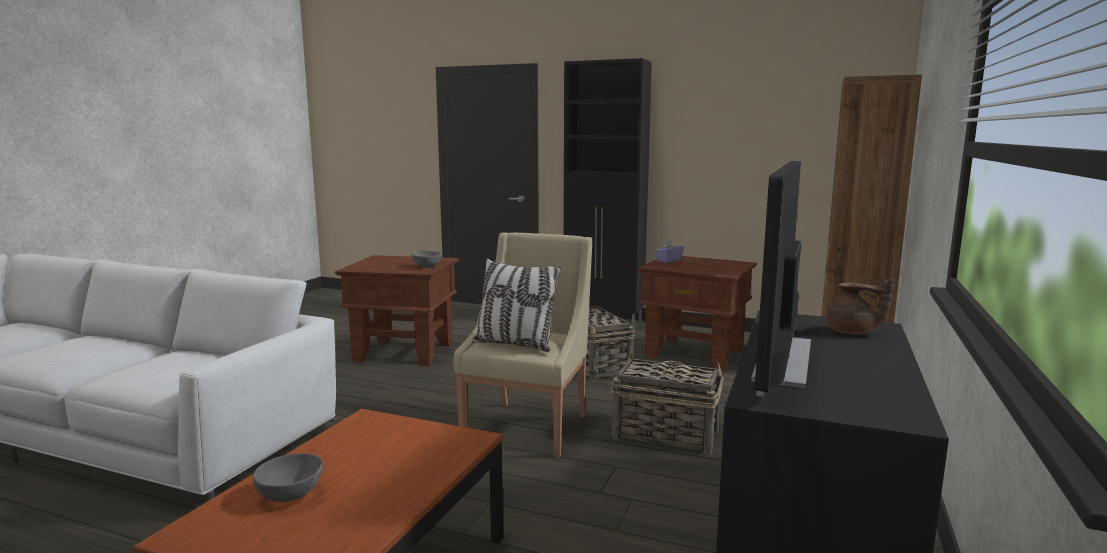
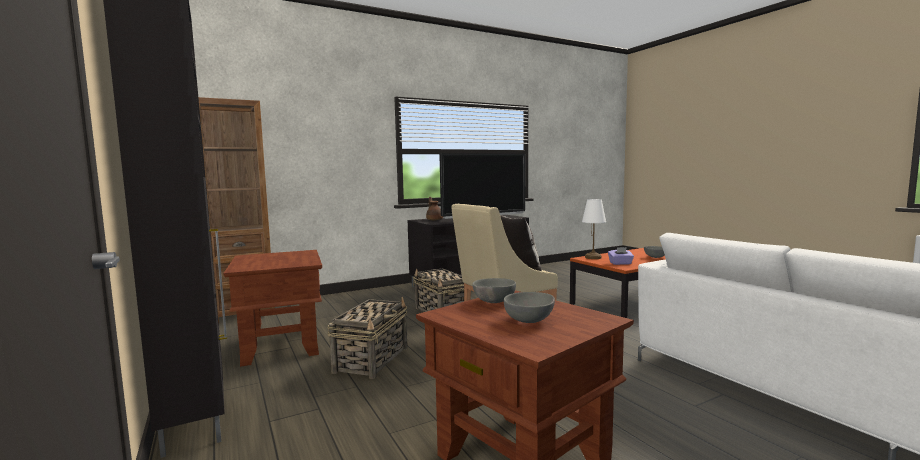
camera: 140 degrees left, 5 degrees down
purple tissue box [655,240,684,263] -> purple tissue box moved to [608,247,634,265]
none -> grey bowl [504,292,555,323]
none -> white table lamp [582,199,606,259]

